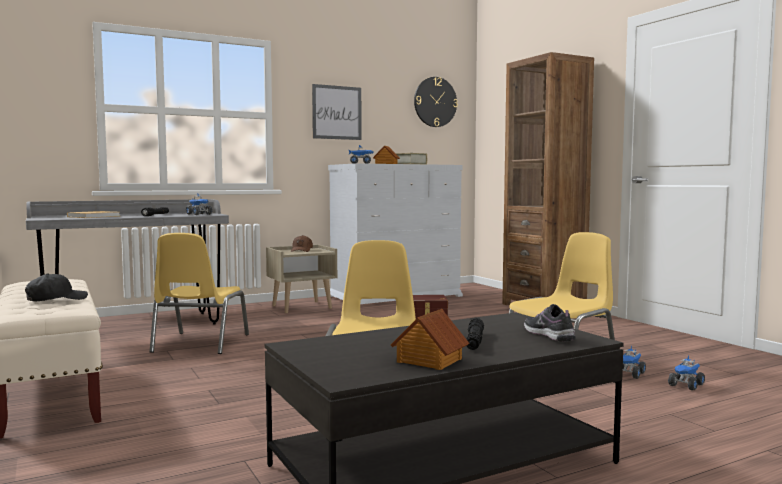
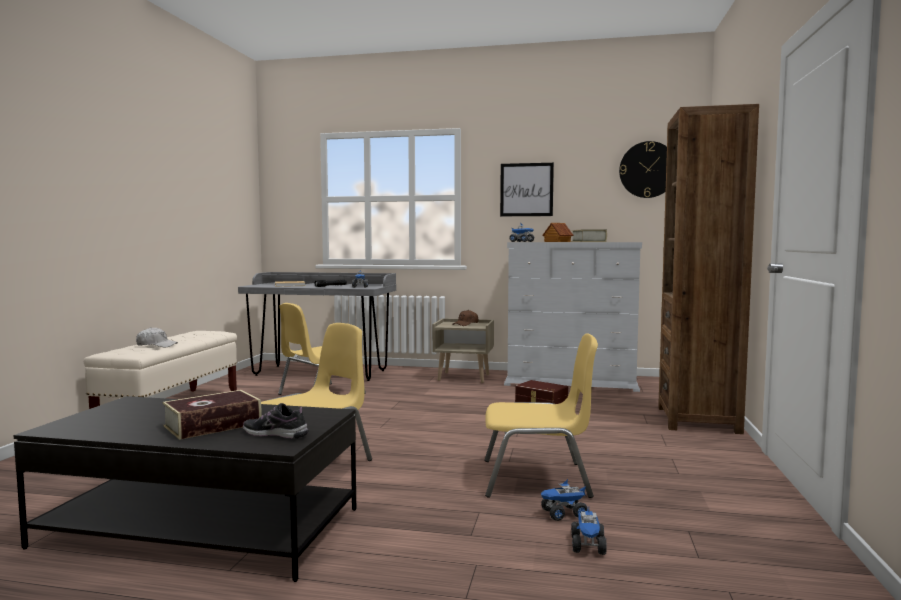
camera: 40 degrees right, 0 degrees up
black cap [25,273,88,301] -> white cap [136,327,178,347]
toy house [391,309,469,370] -> none
black flashlight [467,318,484,350] -> book [163,390,262,440]
shoe [524,304,576,342] -> shoe turned 90 degrees counterclockwise [243,403,309,439]
toy truck [668,355,705,390] -> toy truck turned 75 degrees counterclockwise [571,507,607,555]

